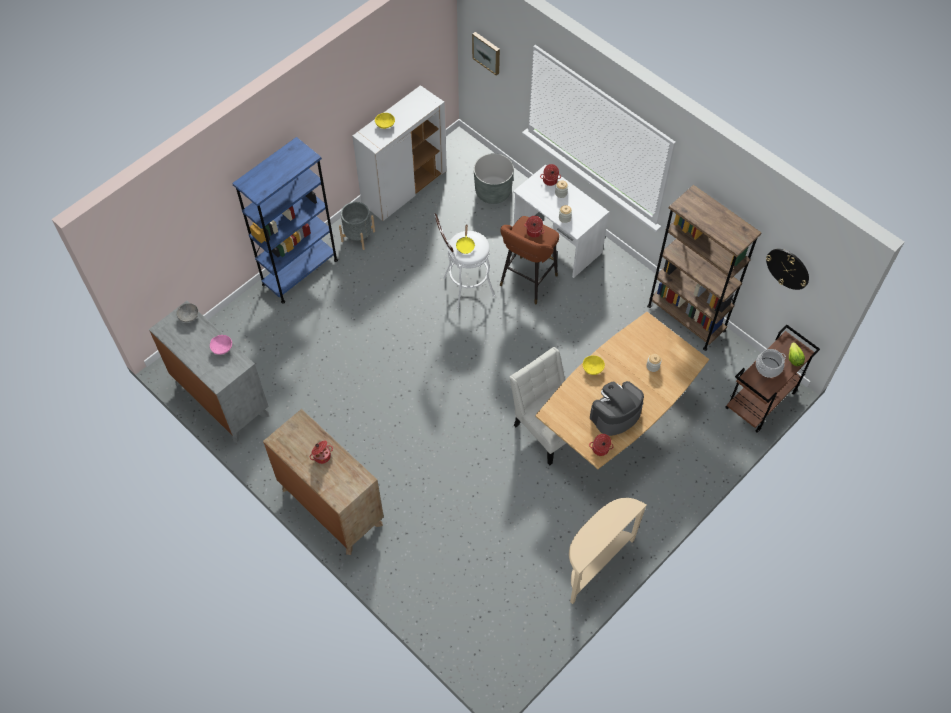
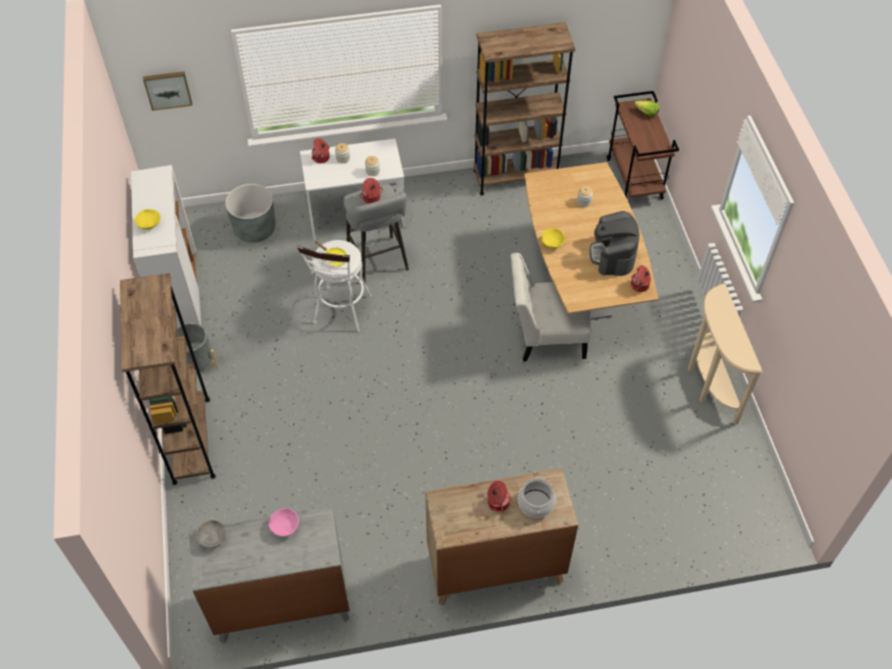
camera: 55 degrees left, 5 degrees down
blue bookcase [232,137,338,304] -> brown bookcase [120,273,216,485]
brown stool [500,216,559,304] -> grey stool [343,184,409,285]
cooking pot [756,349,786,378] -> cooking pot moved to [518,476,556,518]
wall clock [766,249,809,290] -> none

